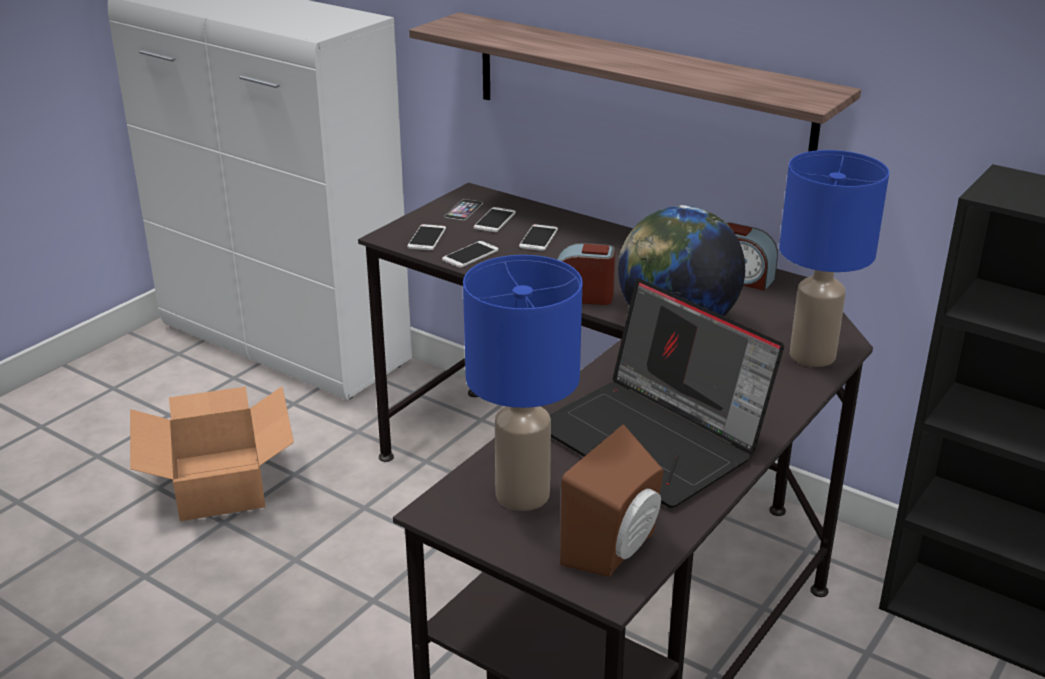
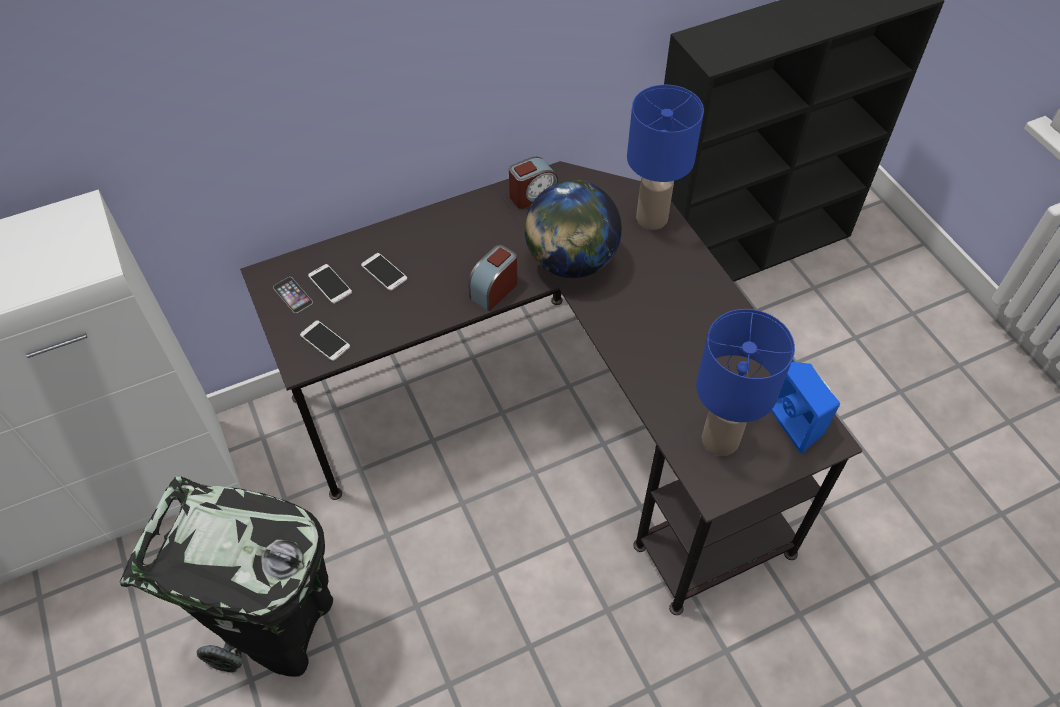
camera: 60 degrees left, 25 degrees up
cardboard box [130,386,294,521] -> black trash can [120,476,333,677]
shelf [409,12,861,152] -> none
phone [442,241,499,268] -> none
laptop [549,278,784,508] -> none
brown speaker [560,424,663,577] -> blue speaker [770,362,840,453]

